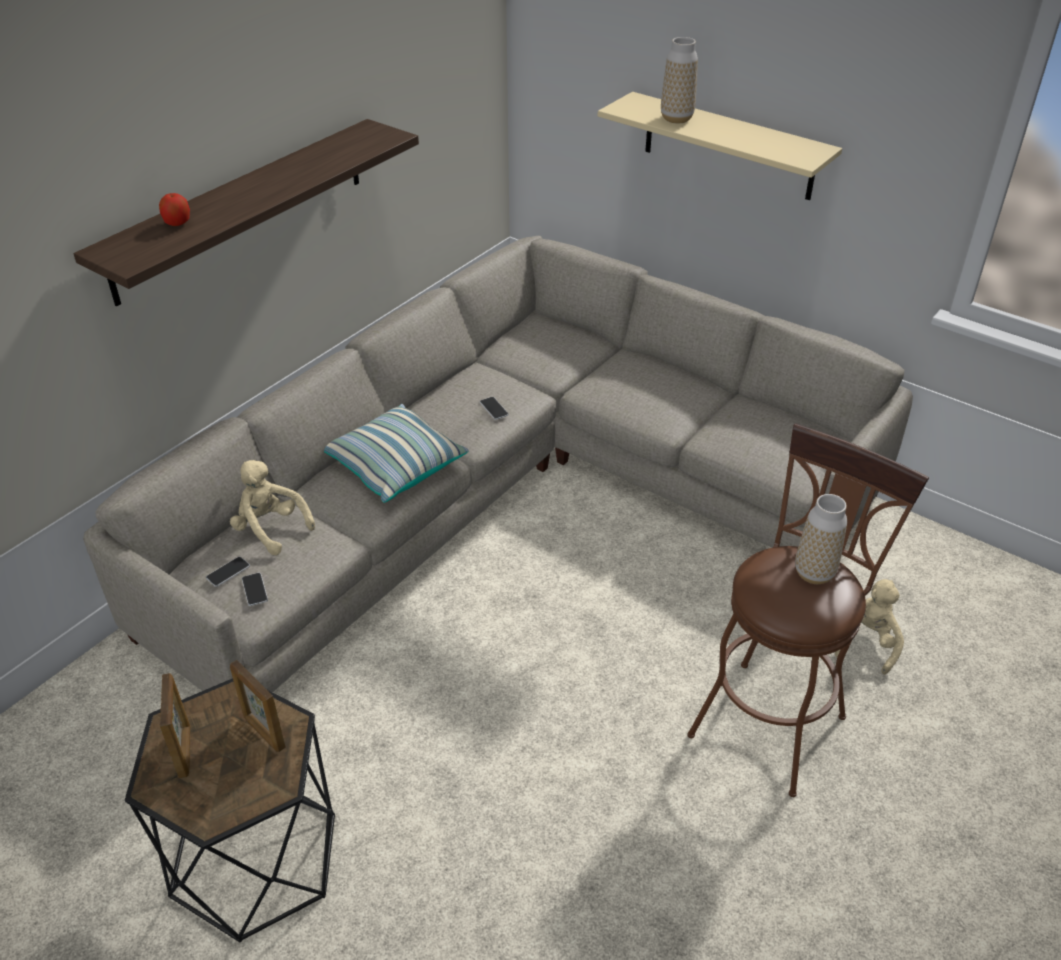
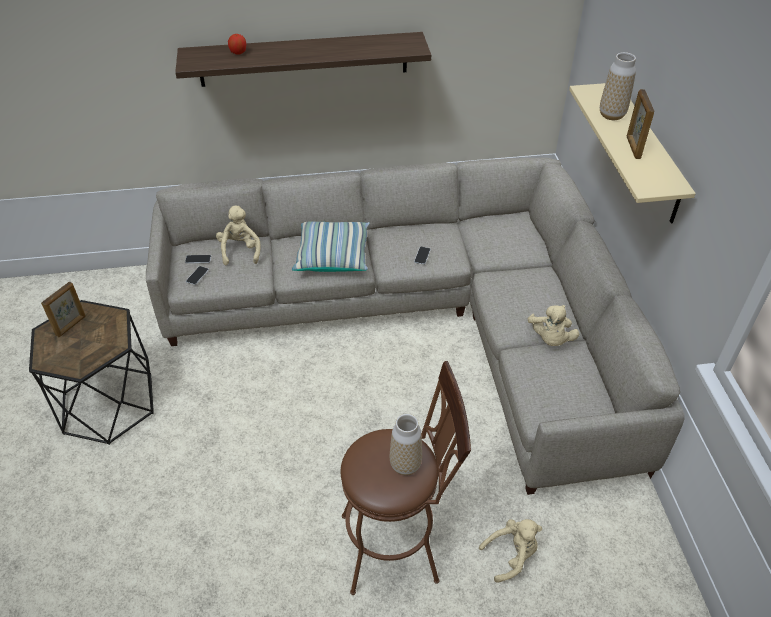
camera: 45 degrees right, 5 degrees up
picture frame [230,660,285,752] -> picture frame moved to [627,89,654,159]
none -> beige plush toy [528,305,579,346]

